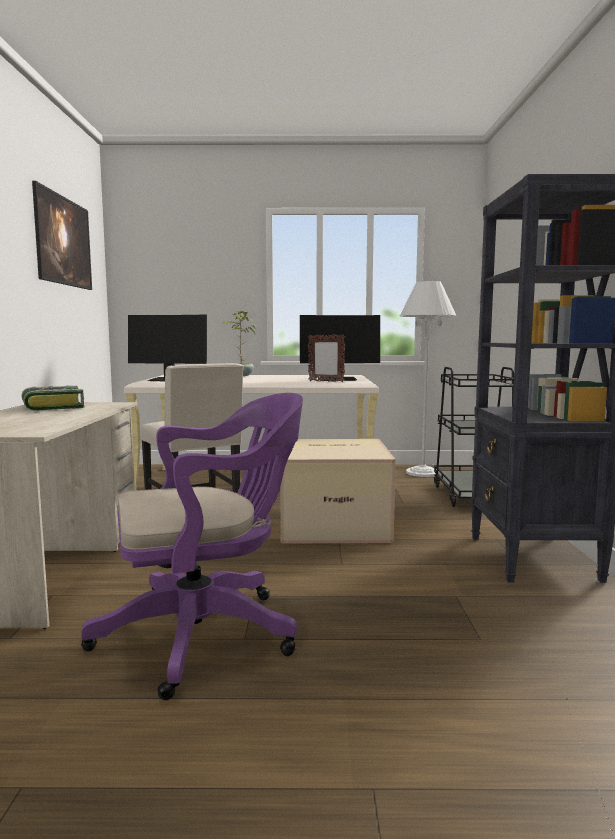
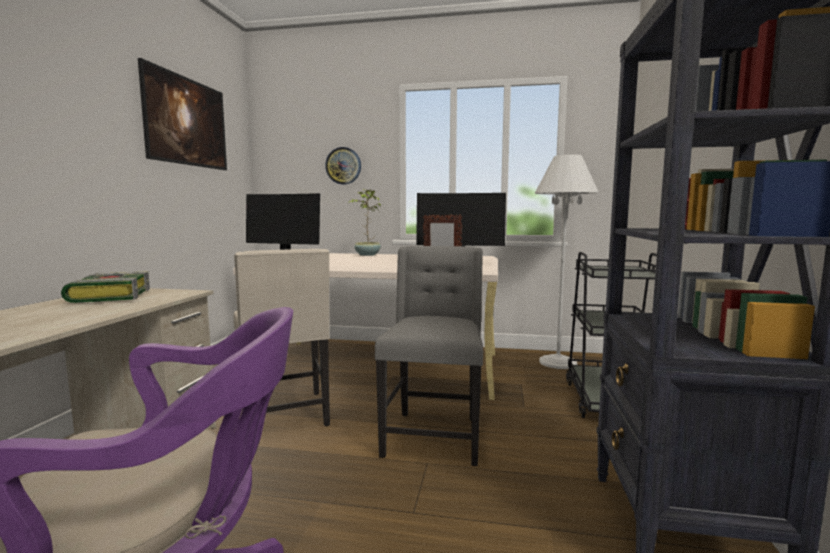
camera: 10 degrees right, 0 degrees up
cardboard box [280,439,396,544] -> grey chair [375,246,483,466]
none -> wall clock [325,147,361,184]

